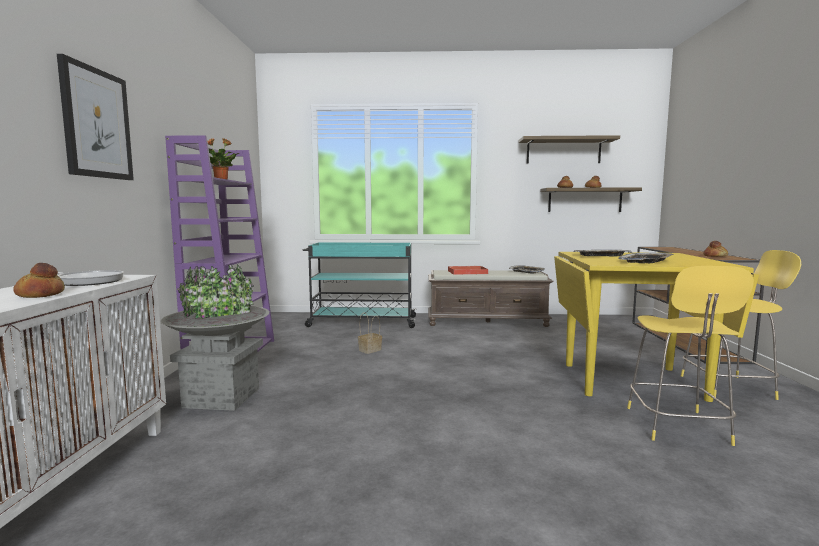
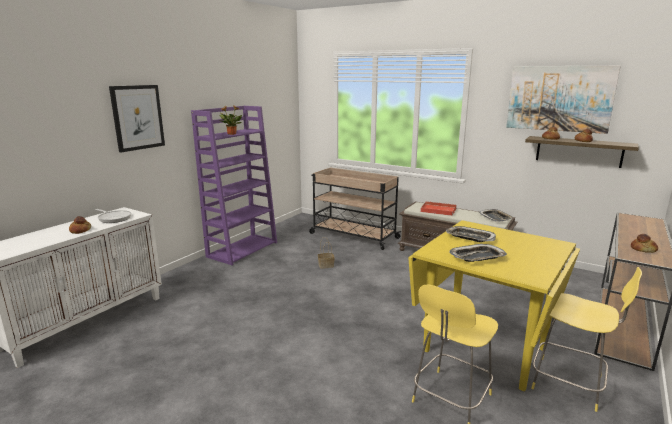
camera: 30 degrees right, 10 degrees up
grey planter [161,264,269,411] -> none
turquoise cart [303,242,416,328] -> beige cart [309,168,402,250]
shelf [519,135,620,164] -> picture [506,66,621,134]

